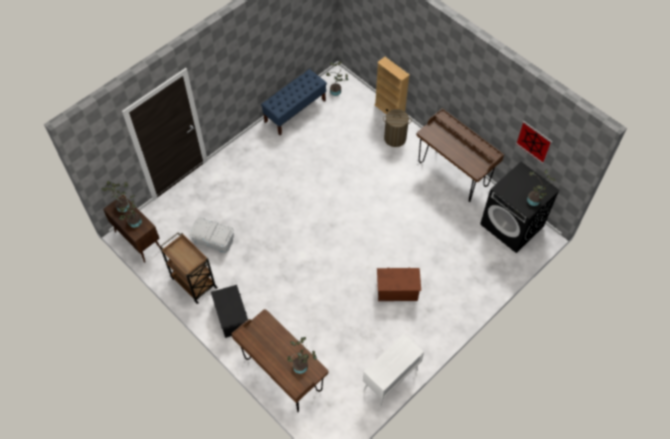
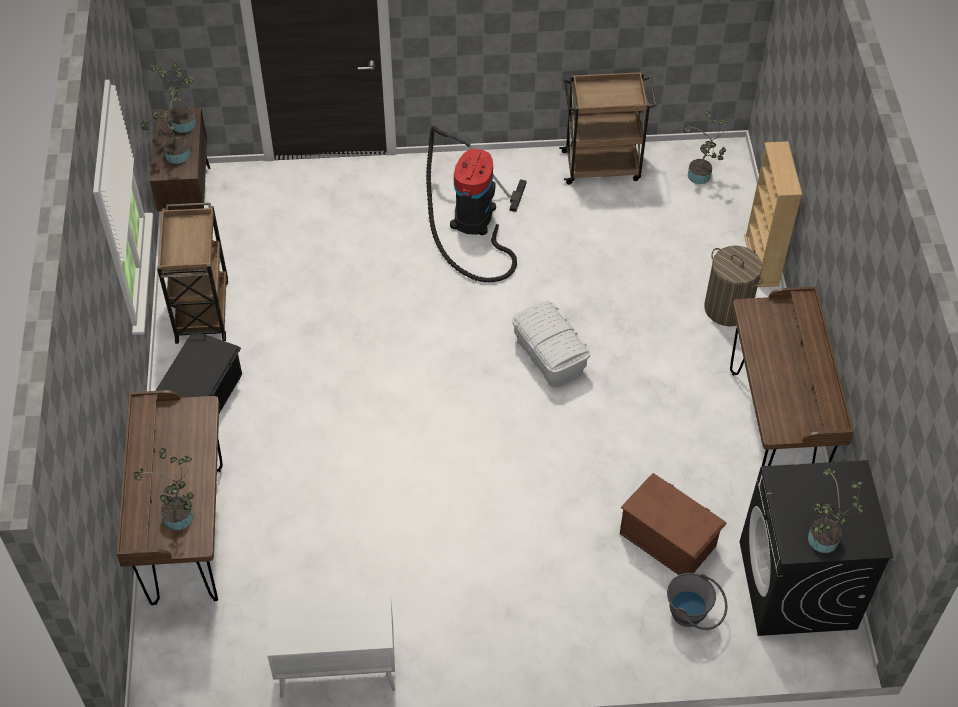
camera: 40 degrees right, 5 degrees down
white storage box [189,218,234,253] -> white storage box moved to [512,301,590,388]
blue bench [261,69,327,135] -> brown cart [559,72,657,184]
brown storage box [377,268,421,301] -> brown storage box moved to [620,473,727,575]
picture [515,120,553,164] -> none
none -> vacuum cleaner [426,126,526,283]
none -> grey bucket [667,573,727,630]

